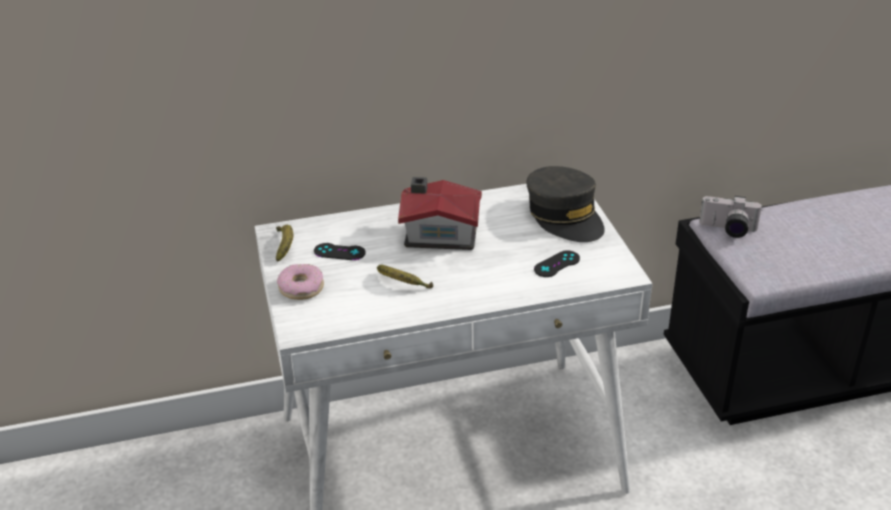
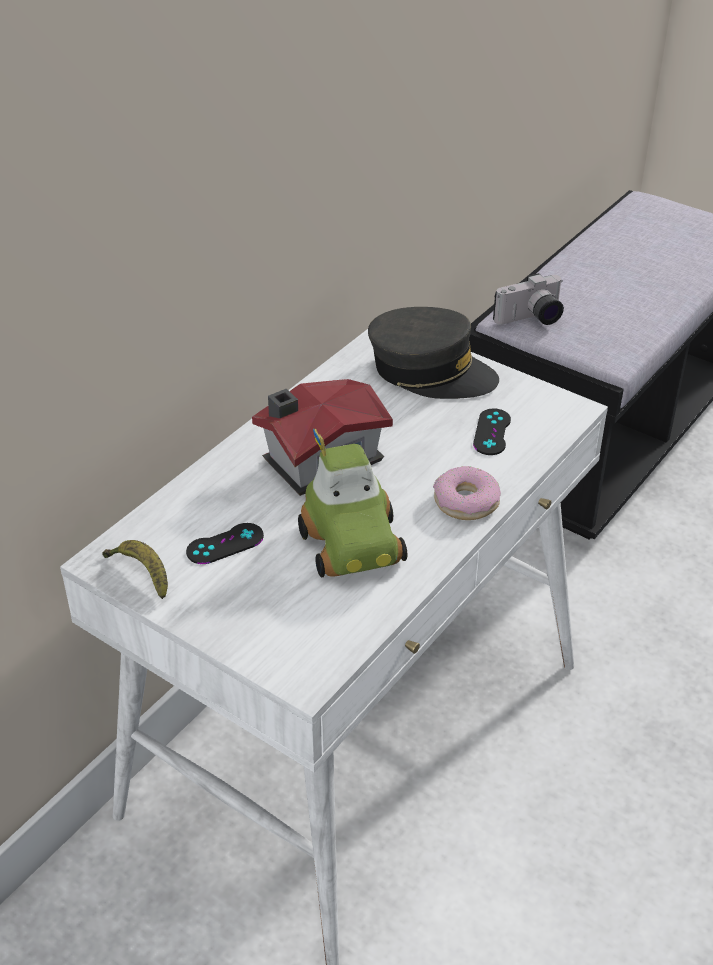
camera: 40 degrees left, 5 degrees up
donut [277,264,324,300] -> donut moved to [433,466,501,520]
banana [377,265,433,288] -> toy car [298,428,407,577]

